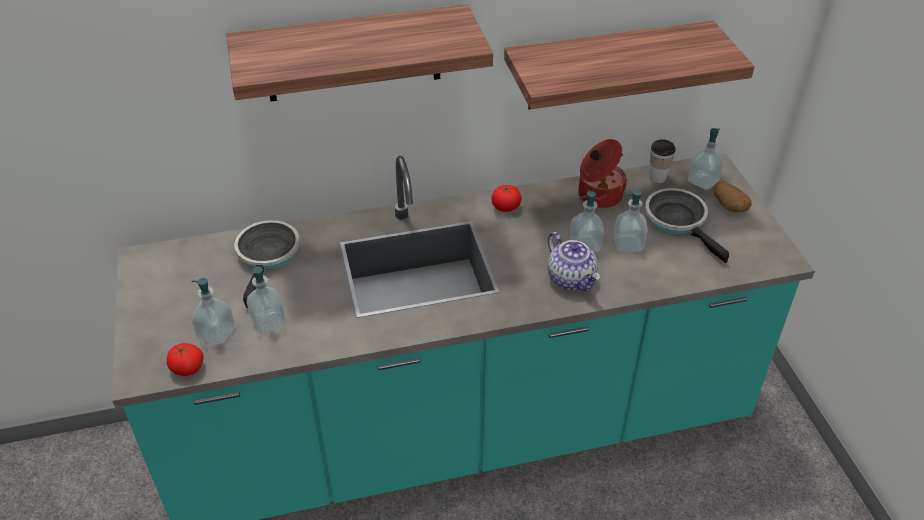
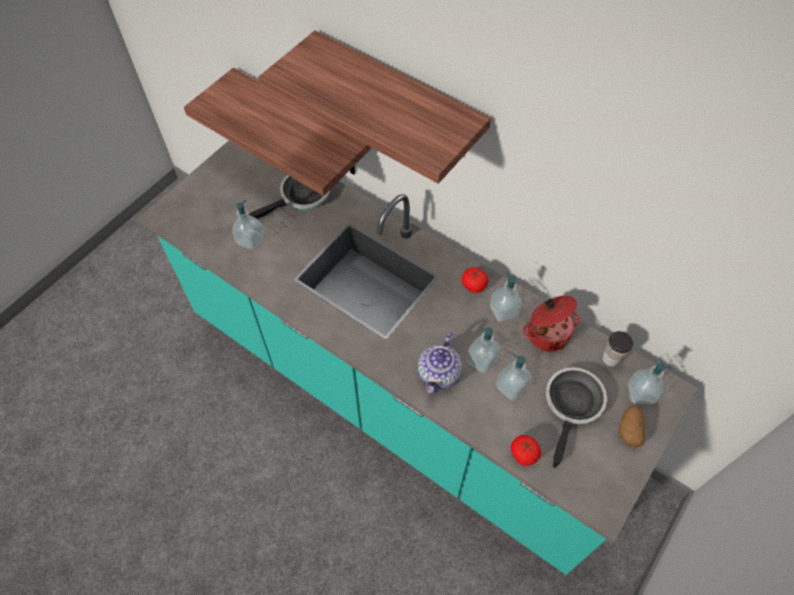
camera: 50 degrees right, 15 degrees up
tomato [167,343,204,376] -> tomato moved to [511,435,541,466]
soap dispenser [191,278,235,345] -> soap dispenser moved to [490,273,522,322]
shelf [504,21,754,109] -> shelf moved to [184,67,371,196]

